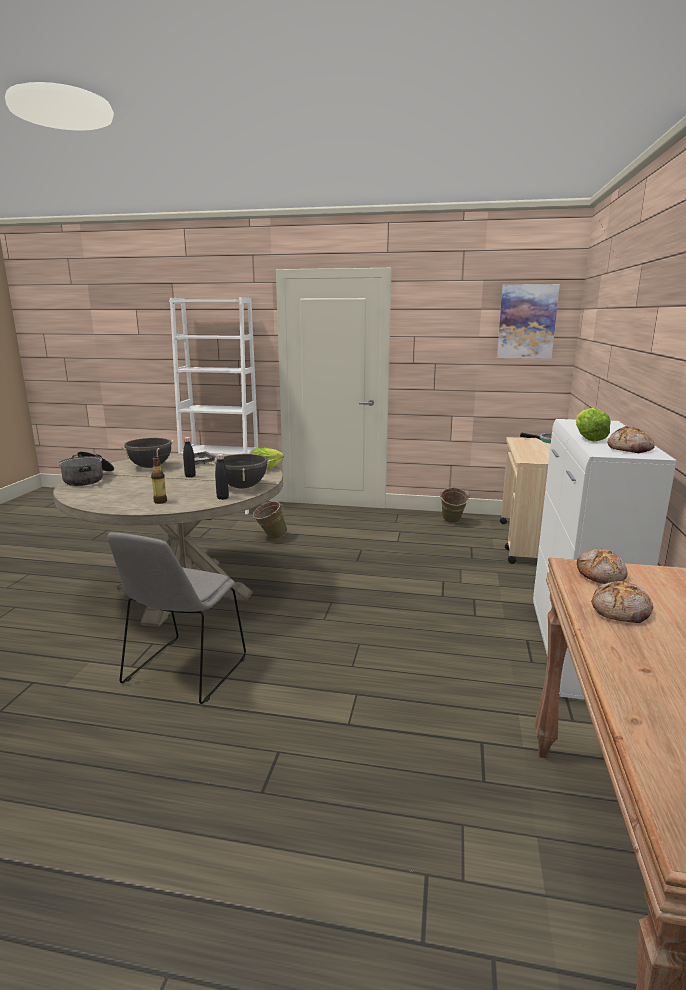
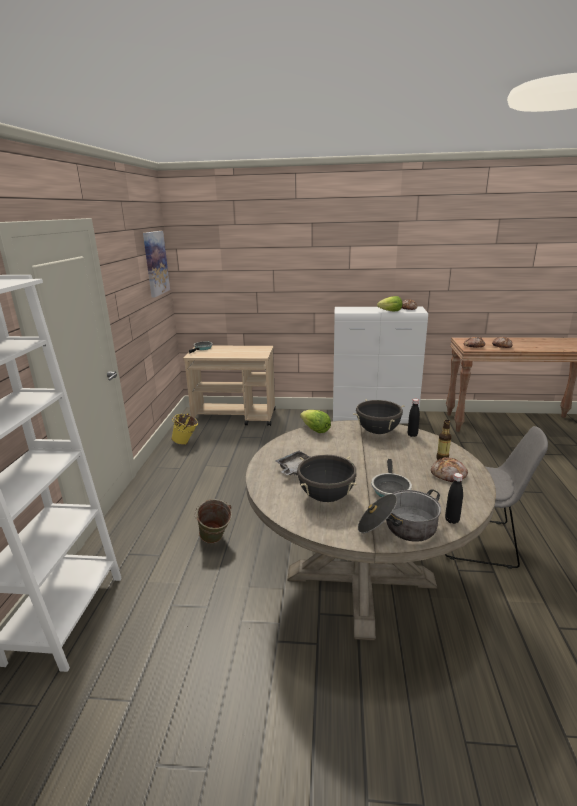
camera: 95 degrees left, 5 degrees up
black bottle [183,437,196,478] -> black bottle moved to [445,473,463,524]
green bucket [440,487,470,523] -> yellow bucket [171,413,198,445]
none -> frying pan [371,459,412,497]
none -> bread [431,457,468,482]

